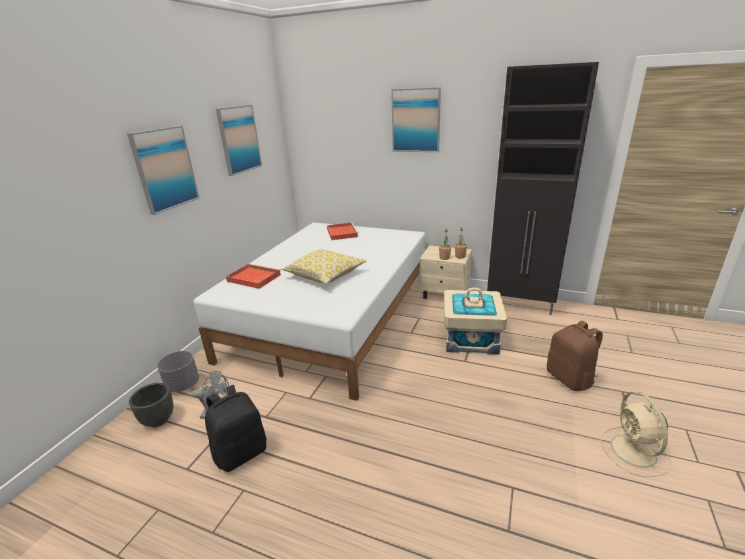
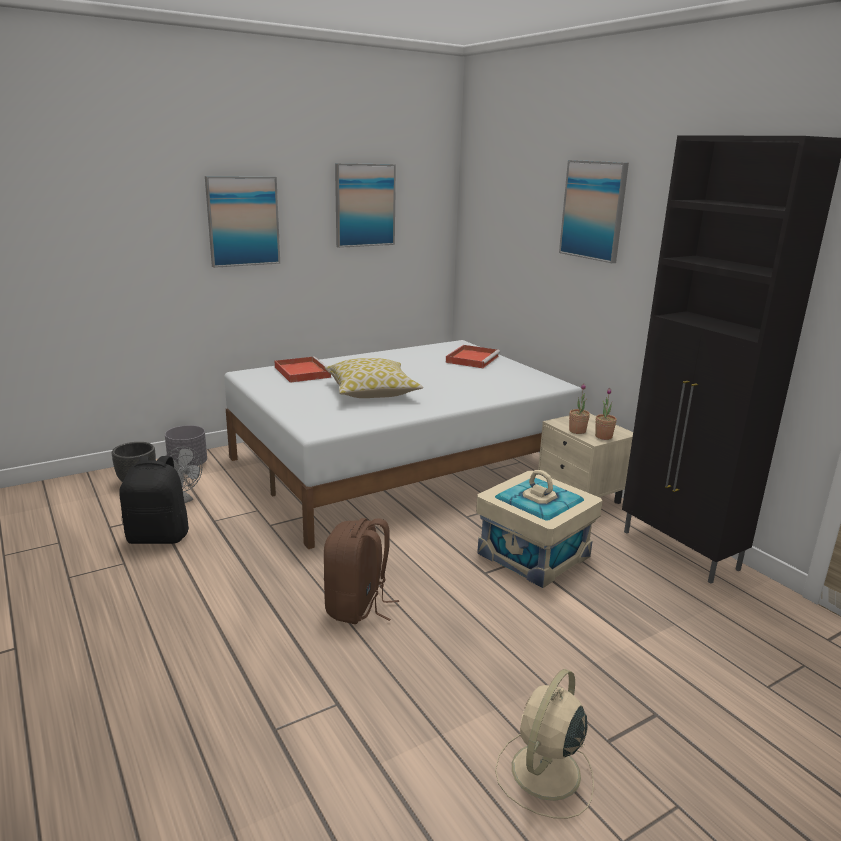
camera: 35 degrees right, 5 degrees down
brown backpack [547,321,603,391] -> brown backpack moved to [324,518,399,624]

